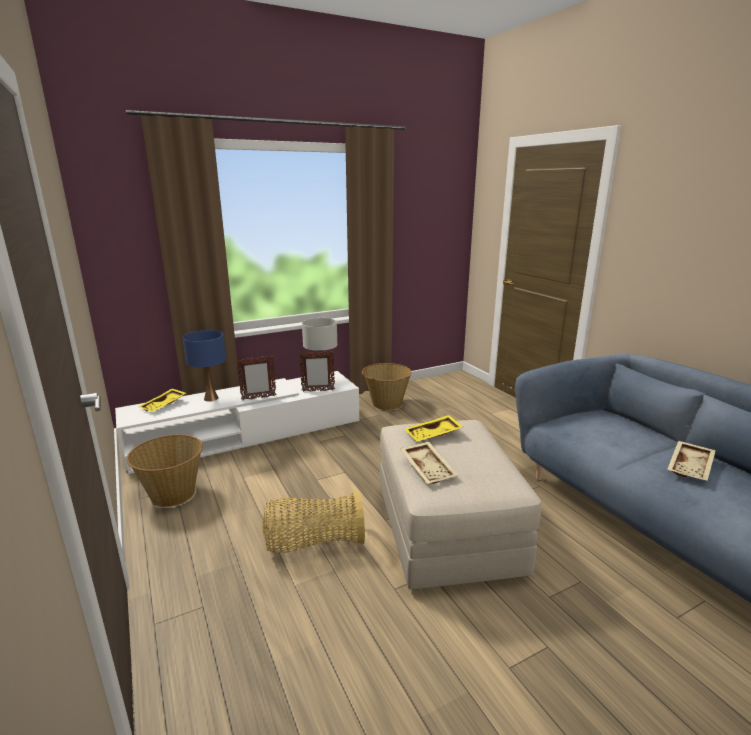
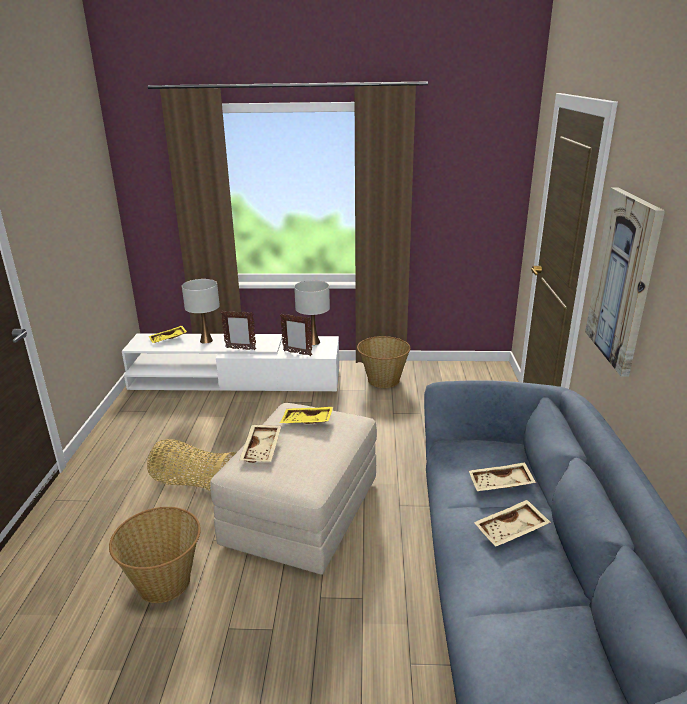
camera: 30 degrees right, 5 degrees up
basket [126,434,203,507] -> basket moved to [109,507,201,603]
blue table lamp [183,330,226,402] -> white table lamp [182,279,220,344]
none -> beige tray [469,462,536,491]
none -> picture [585,187,665,377]

